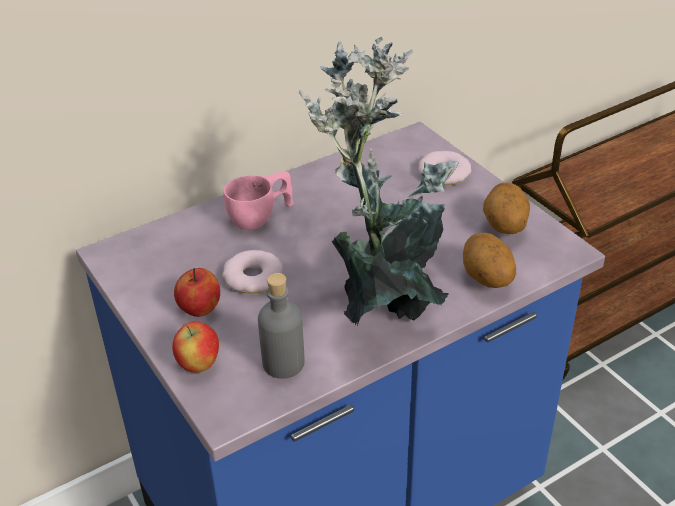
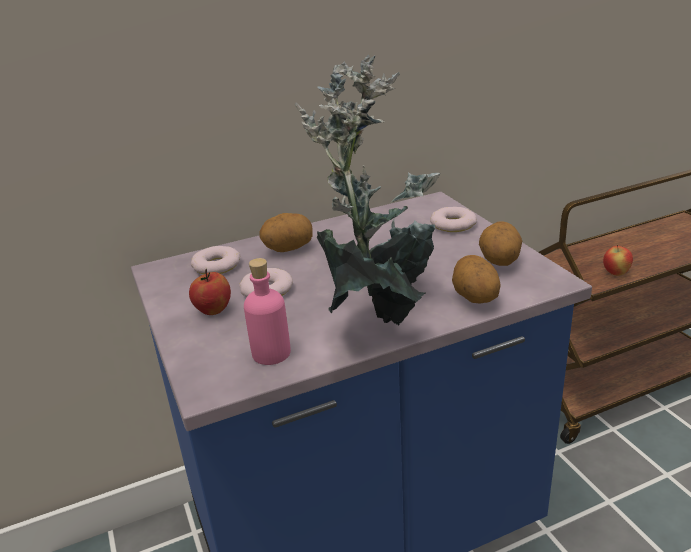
camera: 10 degrees right, 10 degrees down
apple [172,321,219,373] -> apple moved to [603,245,633,276]
pink cup [223,171,294,230] -> potato [259,213,313,252]
grey bottle [258,273,305,379] -> pink bottle [244,258,291,365]
none -> donut [191,246,240,274]

